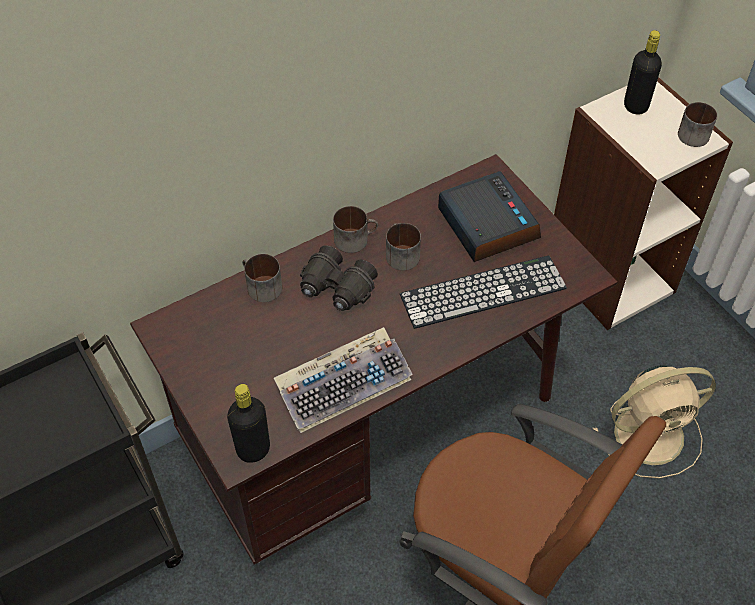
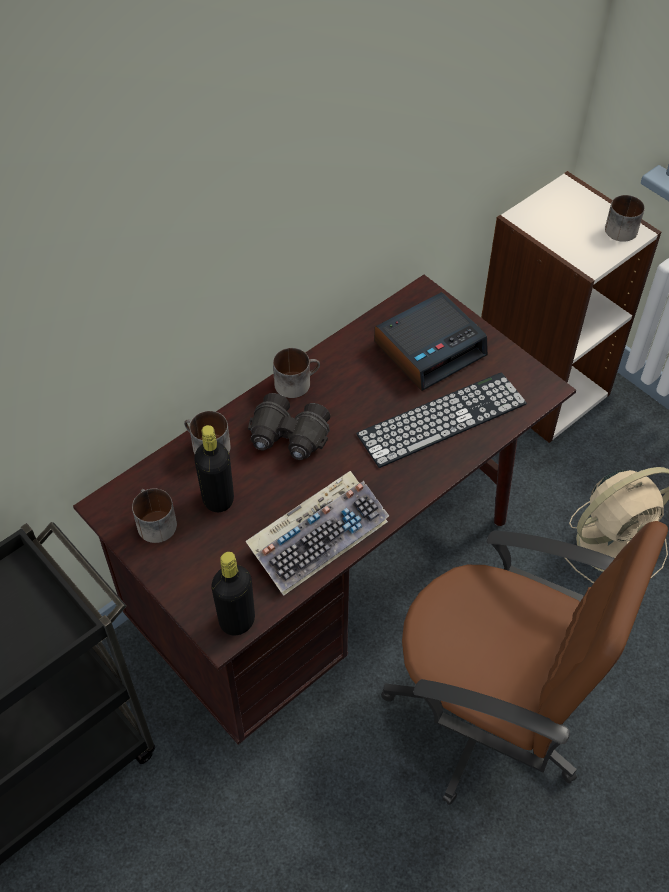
camera: 10 degrees left, 0 degrees up
mug [386,223,421,270] -> mug moved to [132,489,177,543]
alarm clock [438,171,541,262] -> alarm clock turned 90 degrees clockwise [374,292,488,391]
black bottle [624,30,662,115] -> black bottle moved to [194,425,234,512]

